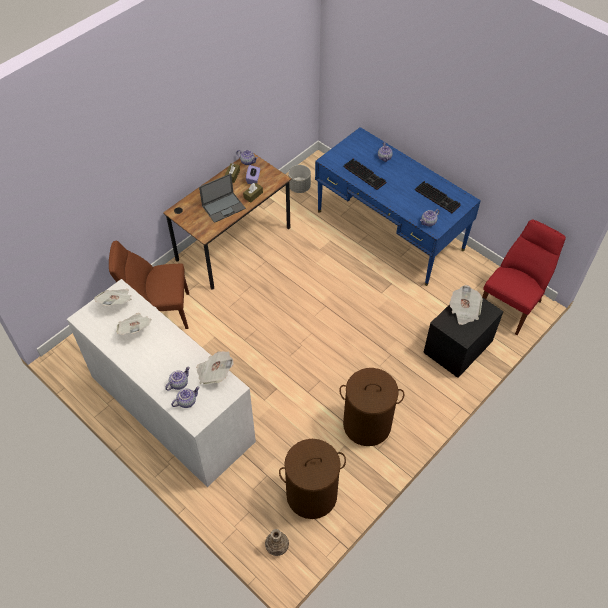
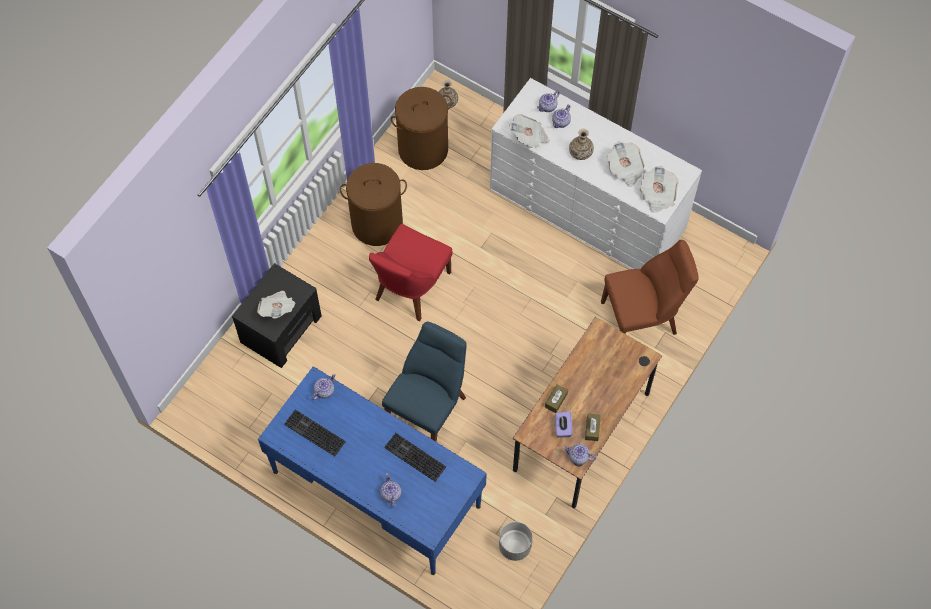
camera: 170 degrees right, 10 degrees up
laptop [199,173,246,223] -> none
red chair [483,219,566,335] -> red chair moved to [369,224,453,321]
none -> blue chair [382,321,467,442]
none -> vase [569,128,594,160]

